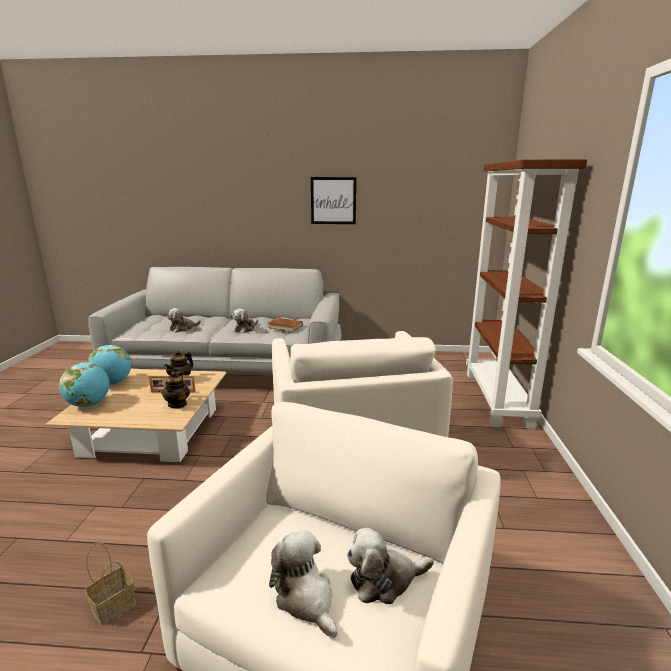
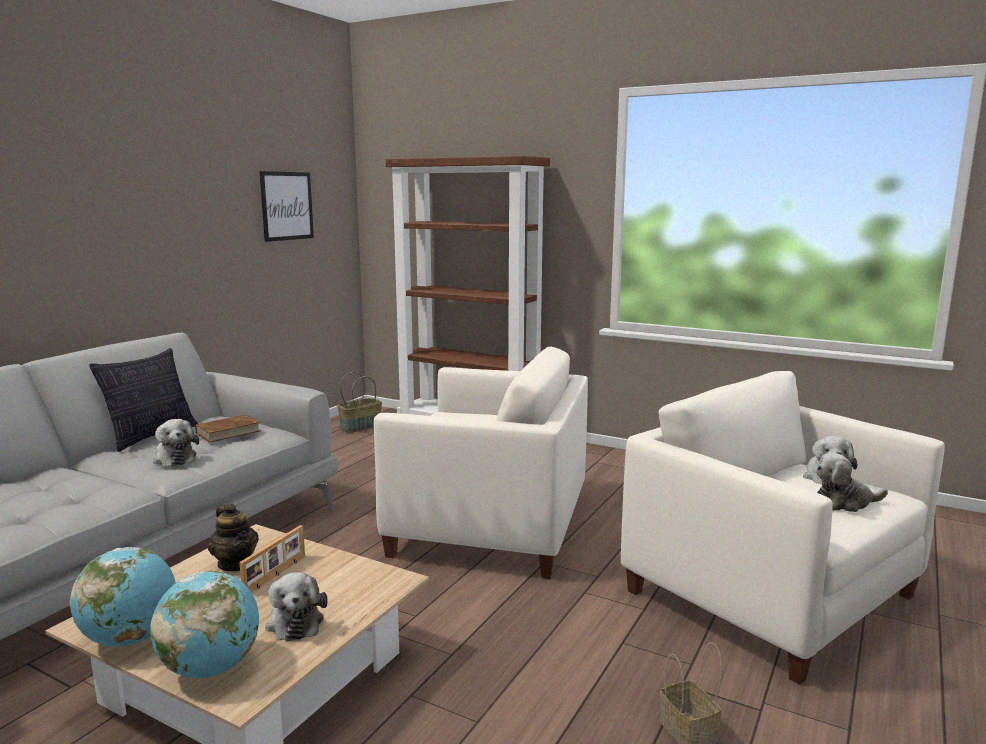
camera: 65 degrees left, 5 degrees down
teapot [162,371,190,409] -> none
plush toy [167,308,201,333] -> plush toy moved to [265,572,328,642]
picture [311,177,356,224] -> picture moved to [260,171,314,242]
none -> pillow [89,348,198,452]
none -> basket [337,372,382,433]

